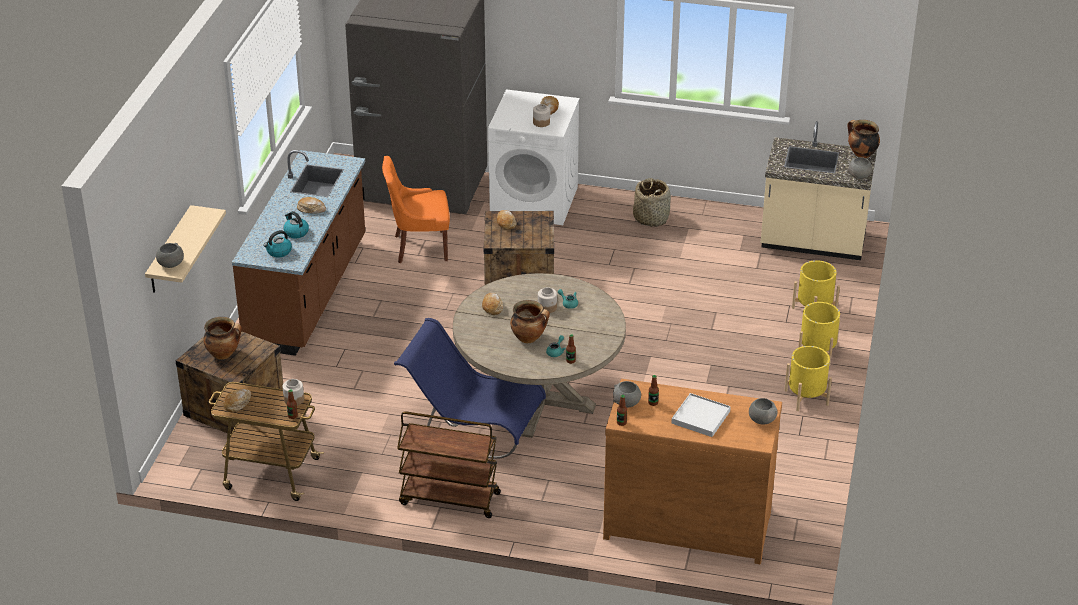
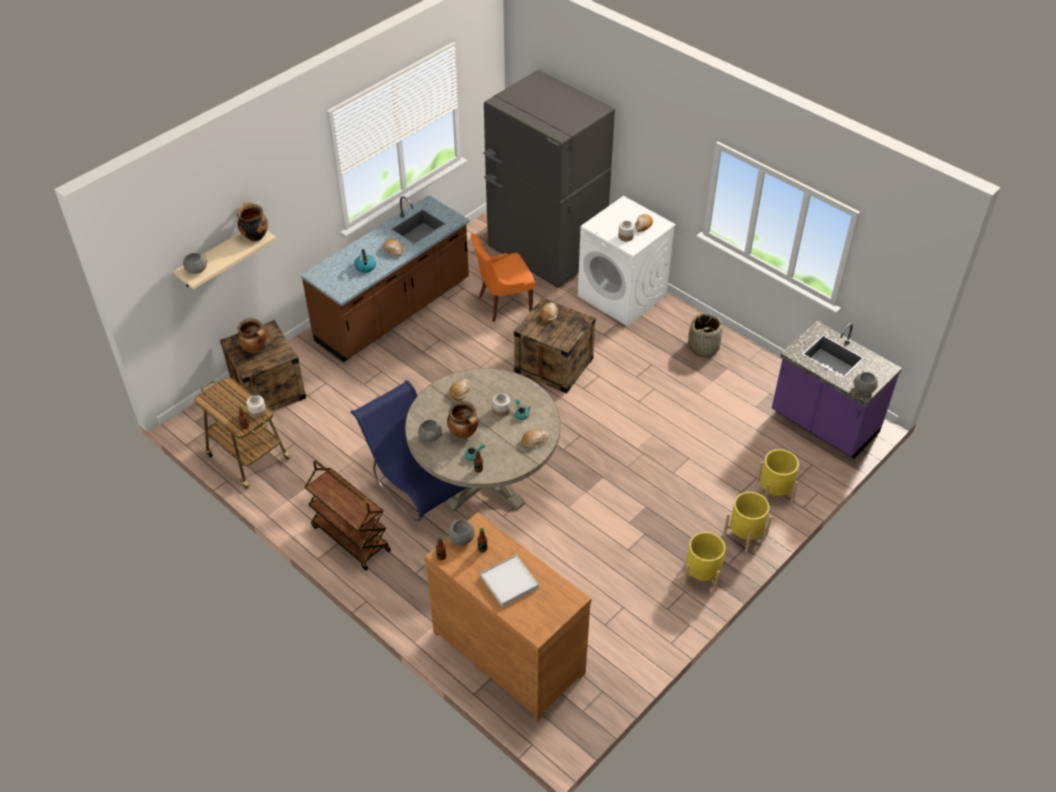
camera: 30 degrees right, 10 degrees up
bread [223,389,251,413] -> bread moved to [521,429,549,449]
kettle [263,230,292,258] -> none
orange chair [382,156,450,263] -> orange chair turned 45 degrees counterclockwise [471,234,535,322]
grey bowl [749,398,777,425] -> grey bowl moved to [418,420,443,442]
beige counter [761,121,877,260] -> purple counter [772,321,902,459]
cooking pot [848,120,880,158] -> cooking pot moved to [237,202,268,242]

